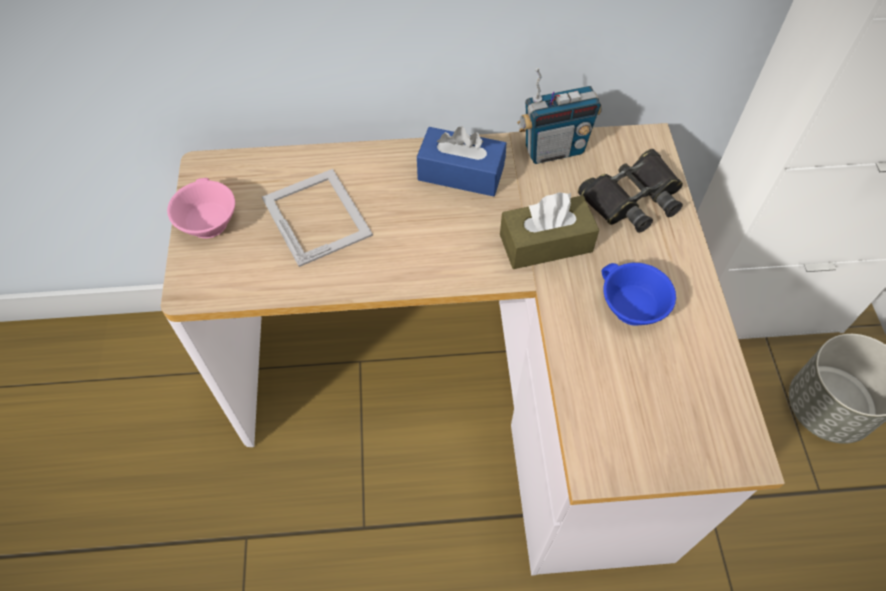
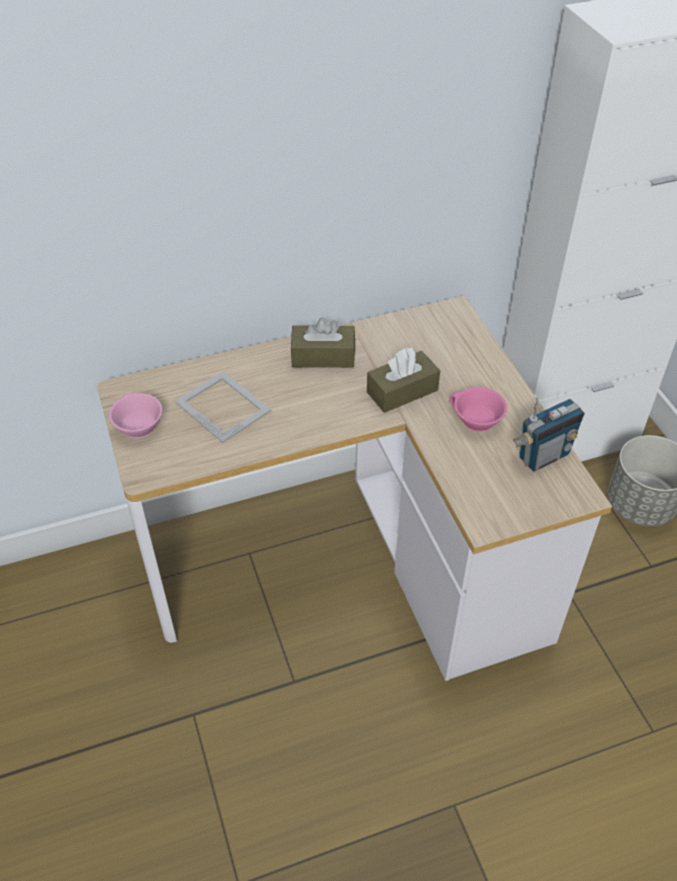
camera: 15 degrees left, 10 degrees down
blue tissue box [417,126,506,196] -> brown tissue box [291,317,355,368]
radio [517,68,602,164] -> radio moved to [513,395,585,471]
black binoculars [578,149,683,233] -> none
blue cup [602,263,676,326] -> pink cup [449,387,507,432]

